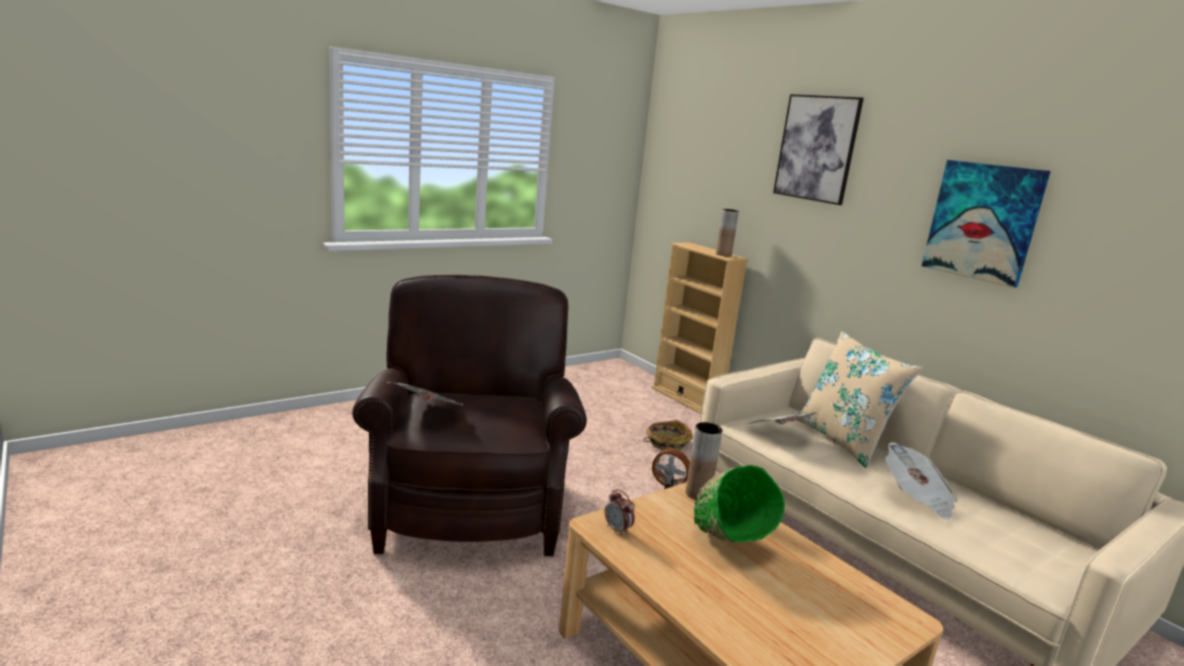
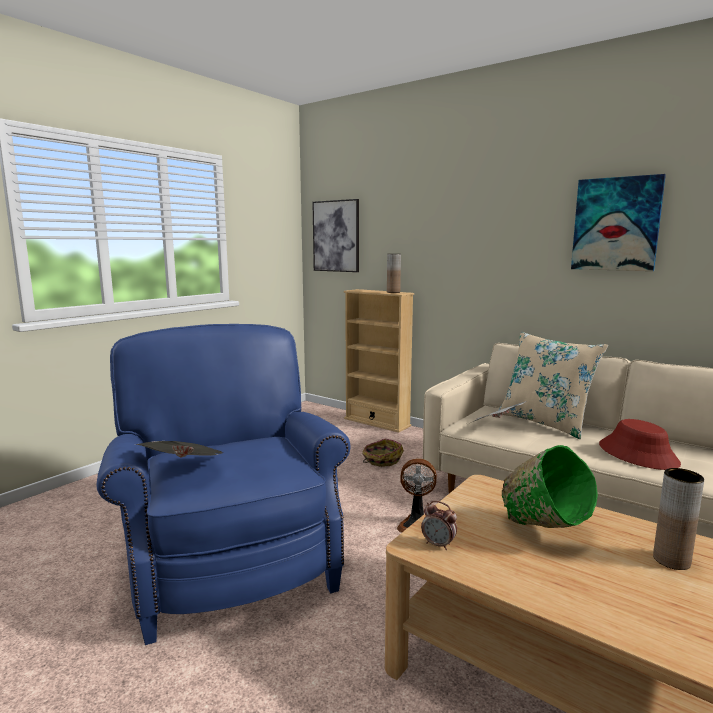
camera: 15 degrees left, 5 degrees down
brown armchair [352,275,587,556] -> blue armchair [96,324,350,645]
brown vase [686,422,722,500] -> brown vase moved to [653,468,704,570]
picture [773,94,864,205] -> picture moved to [312,199,359,272]
newspaper [885,442,958,521] -> red hat [599,419,681,470]

